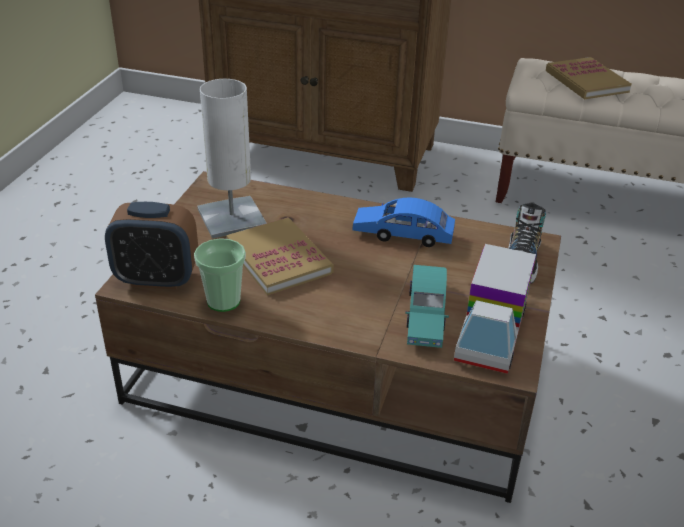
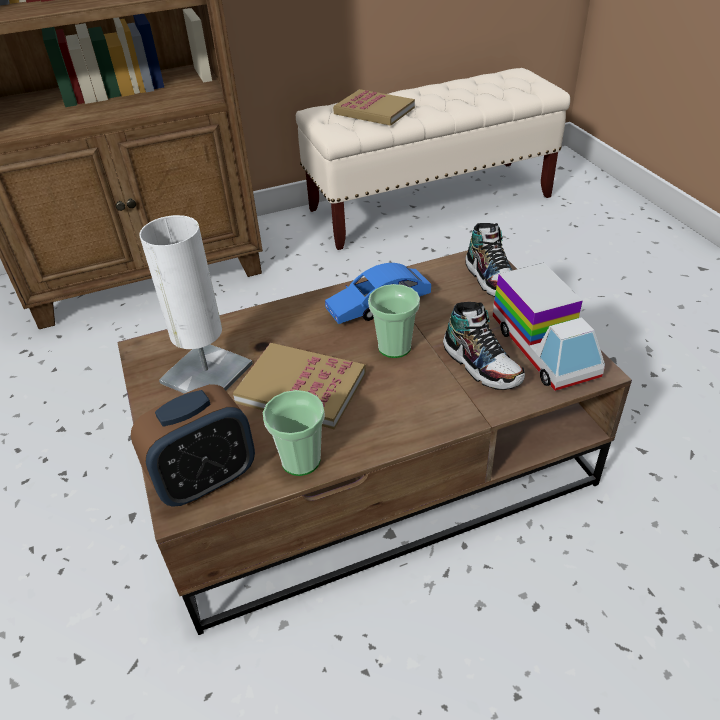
camera: 35 degrees left, 5 degrees up
turquoise toy car [405,265,449,348] -> shoe [443,302,525,390]
none -> cup [368,284,420,358]

